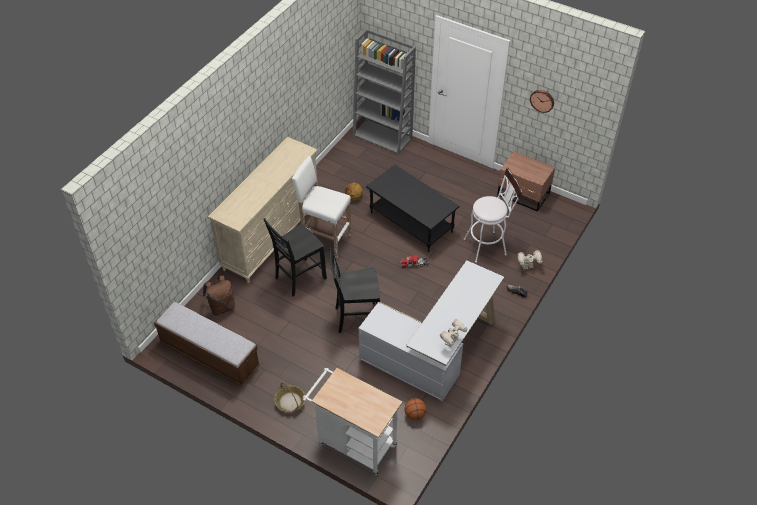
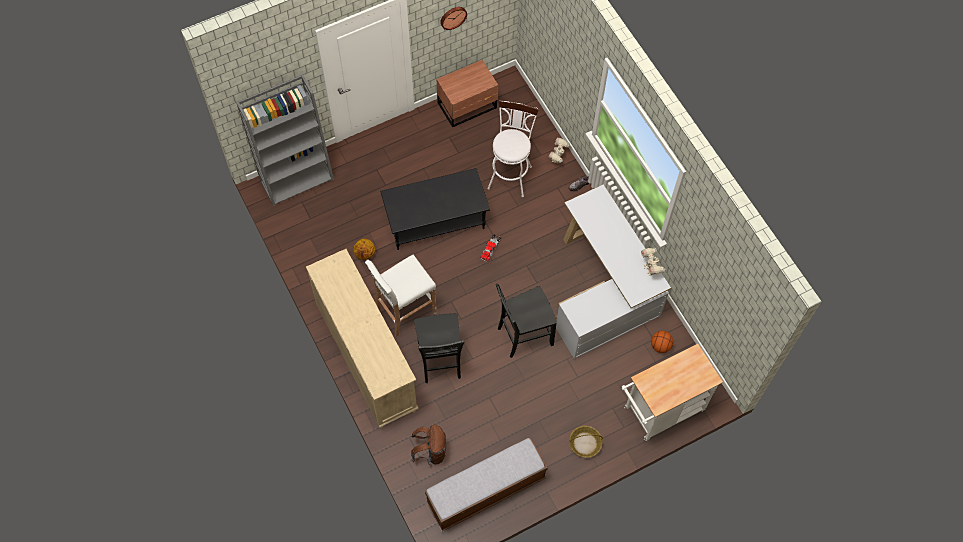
camera: 60 degrees left, 15 degrees up
black chair [329,247,380,333] -> black chair turned 45 degrees clockwise [496,284,557,358]

